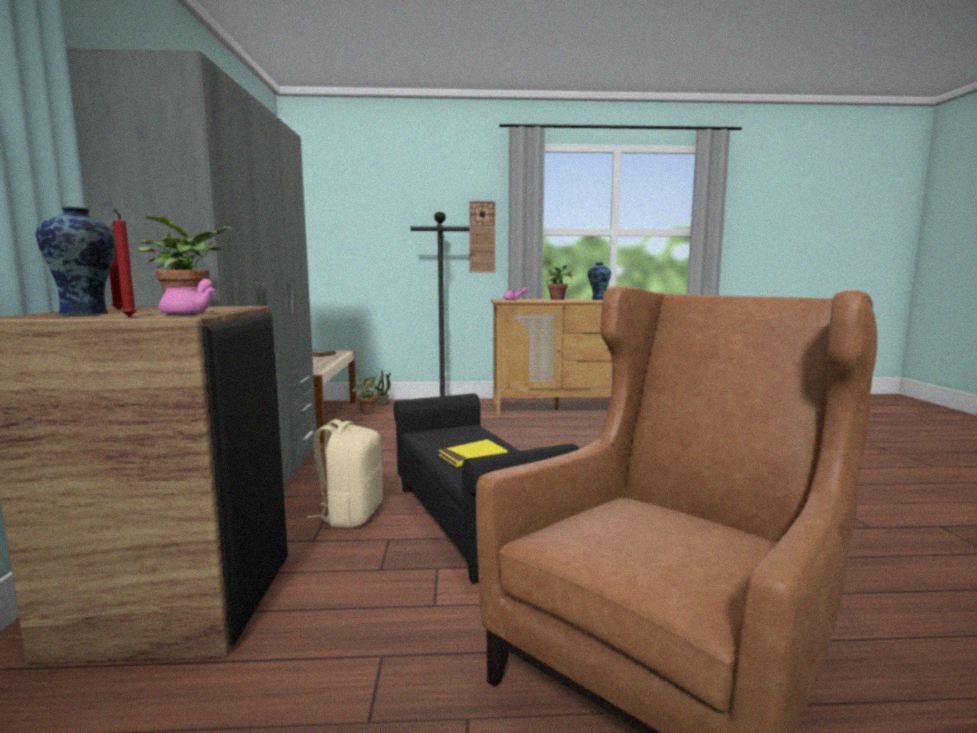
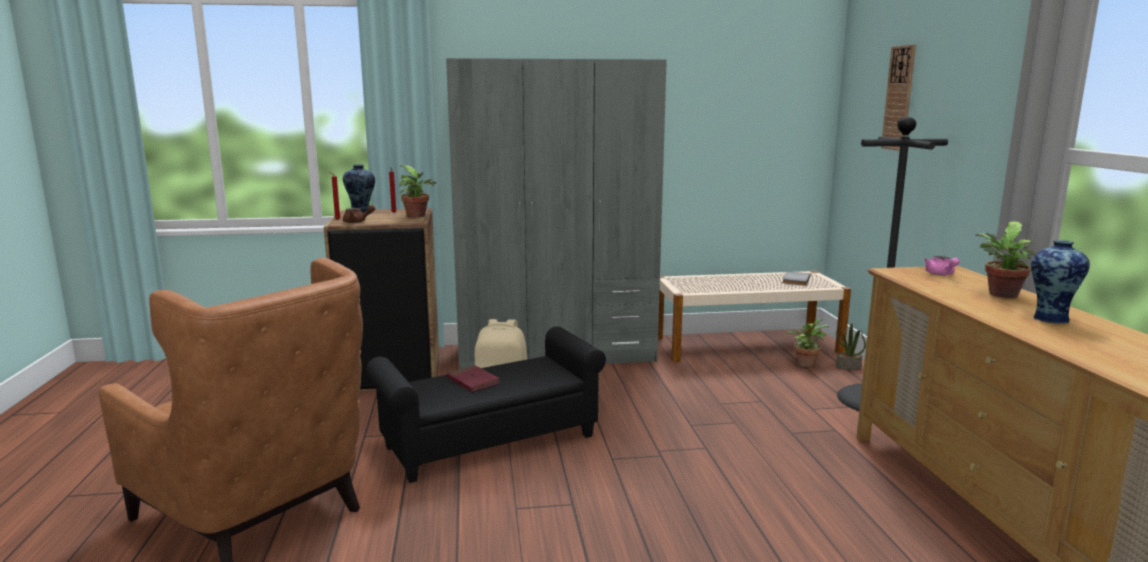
camera: 85 degrees right, 5 degrees up
pink teapot [159,279,215,315] -> brown teapot [343,205,375,223]
yellow book [439,439,507,467] -> red book [447,365,500,392]
wall clock [469,201,496,273] -> wall clock moved to [881,45,916,151]

